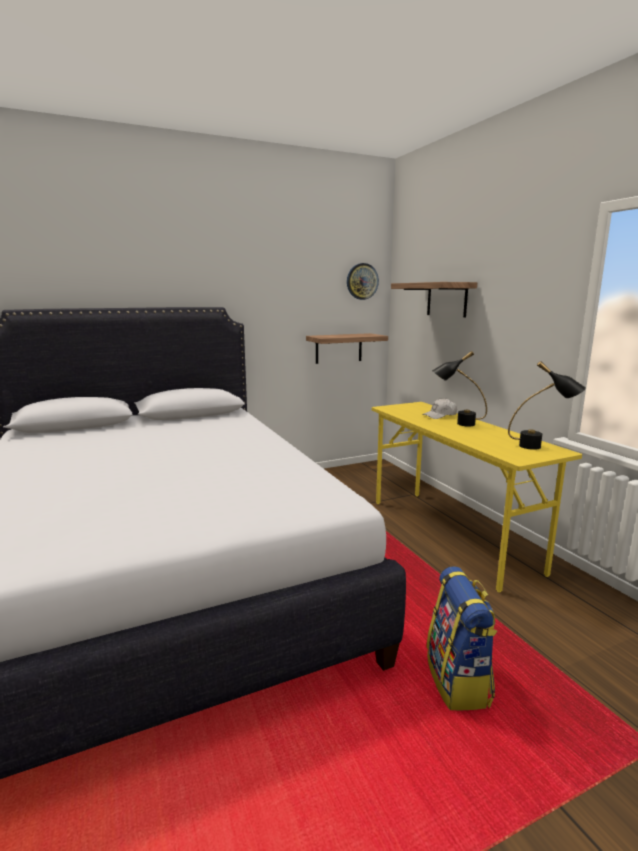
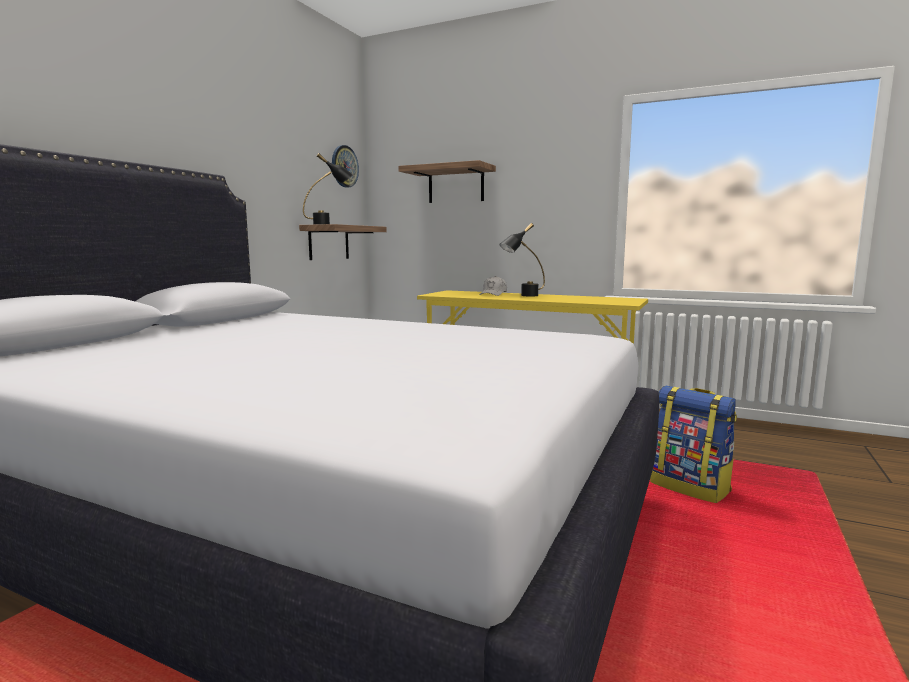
camera: 40 degrees left, 5 degrees down
black table lamp [508,361,586,450] -> black table lamp moved to [303,153,353,225]

